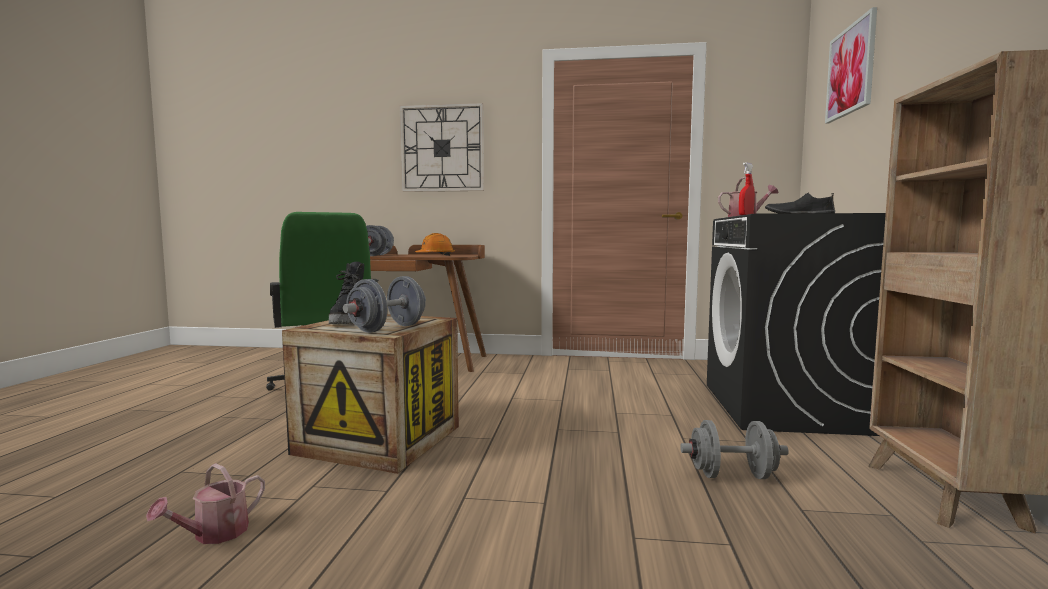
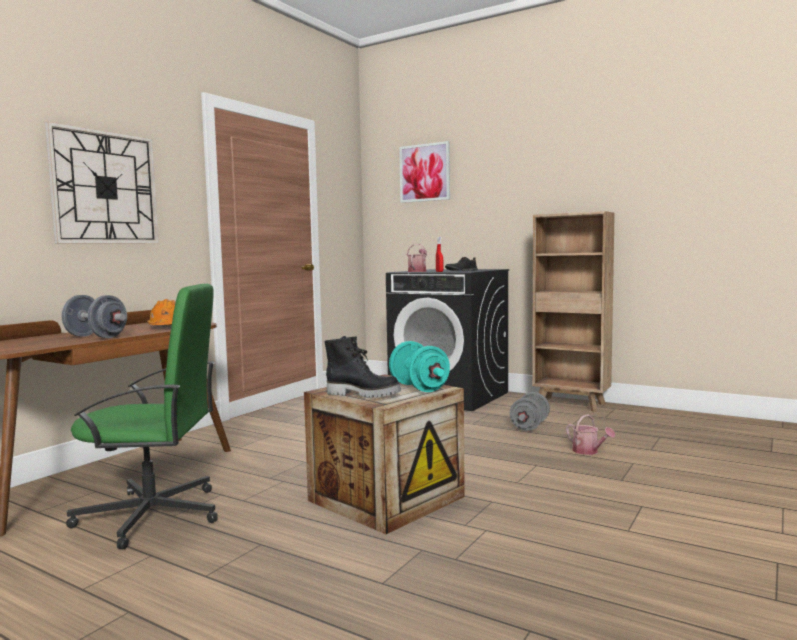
camera: 65 degrees left, 0 degrees up
watering can [146,463,265,544] -> watering can moved to [566,414,615,455]
grey dumbbell [343,276,426,333] -> turquoise dumbbell [389,341,450,392]

